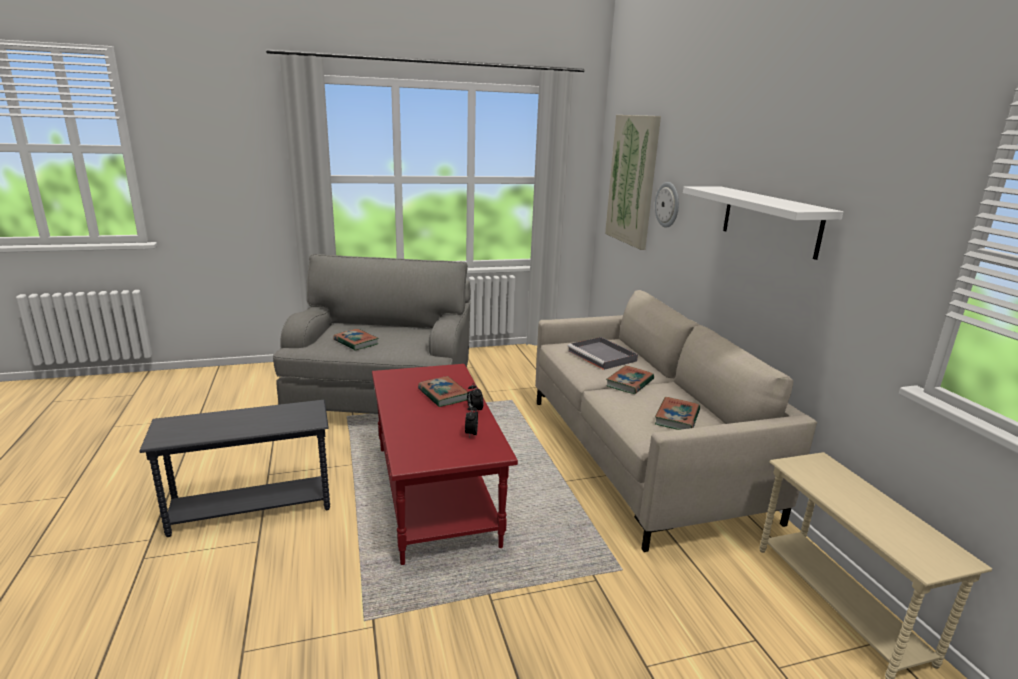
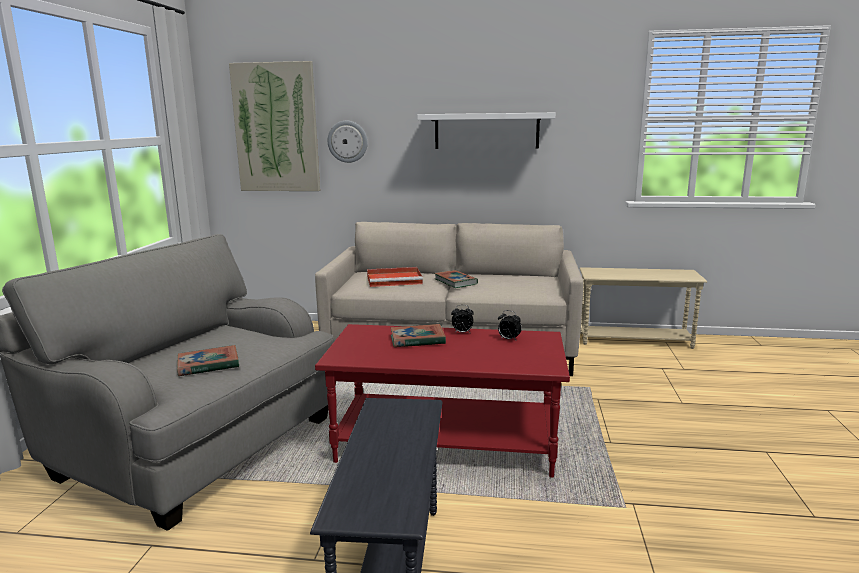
camera: 65 degrees left, 5 degrees down
grey tray [567,337,638,370] -> red tray [367,267,423,287]
book [655,397,700,430] -> none

